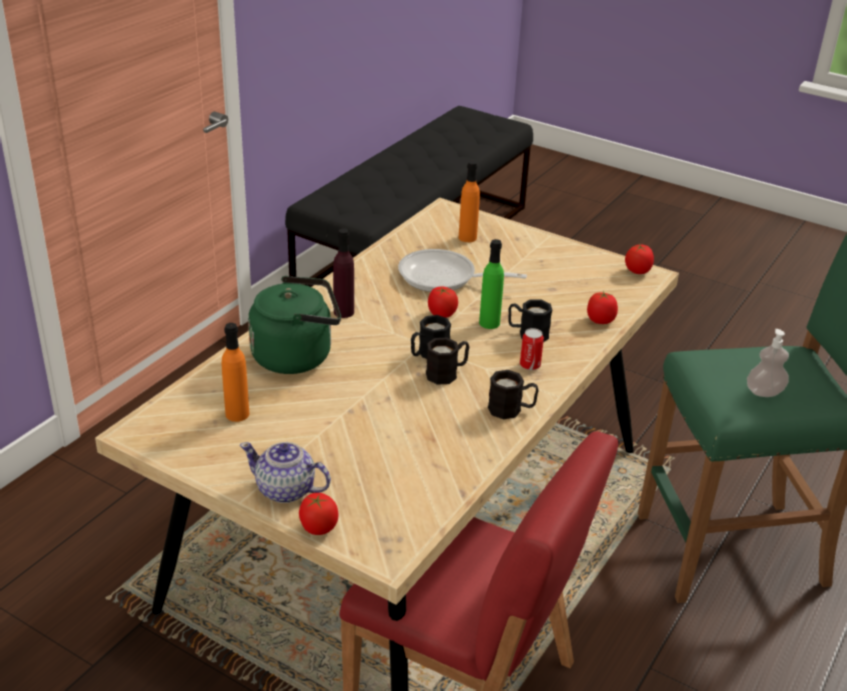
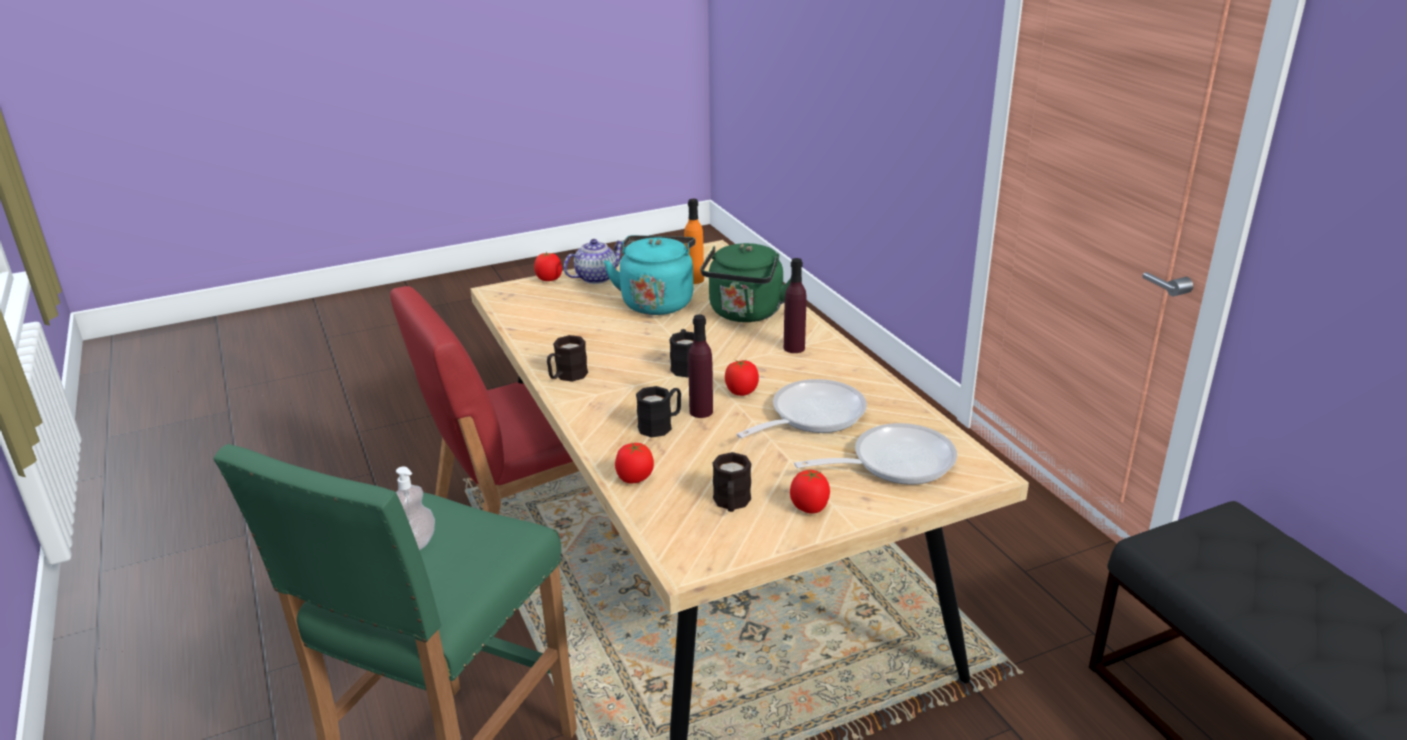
camera: 125 degrees right, 5 degrees down
black mug [426,338,469,385] -> black mug moved to [712,452,752,512]
orange bottle [459,161,480,242] -> frying pan [794,423,957,485]
green bottle [479,239,504,329] -> purple bottle [688,314,713,418]
can [520,328,544,370] -> none
tomato [625,243,654,274] -> tomato moved to [790,470,830,514]
none -> turquoise kettle [604,235,696,315]

